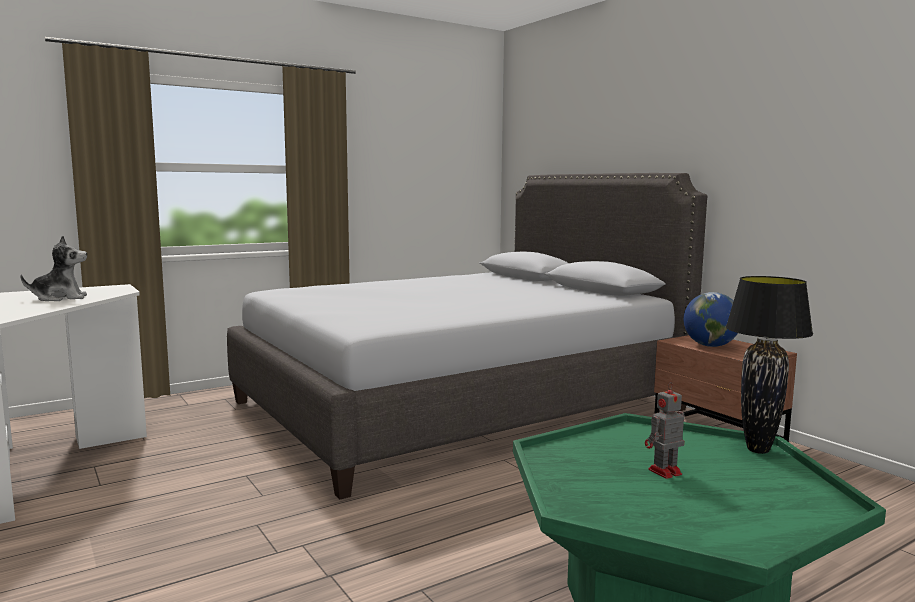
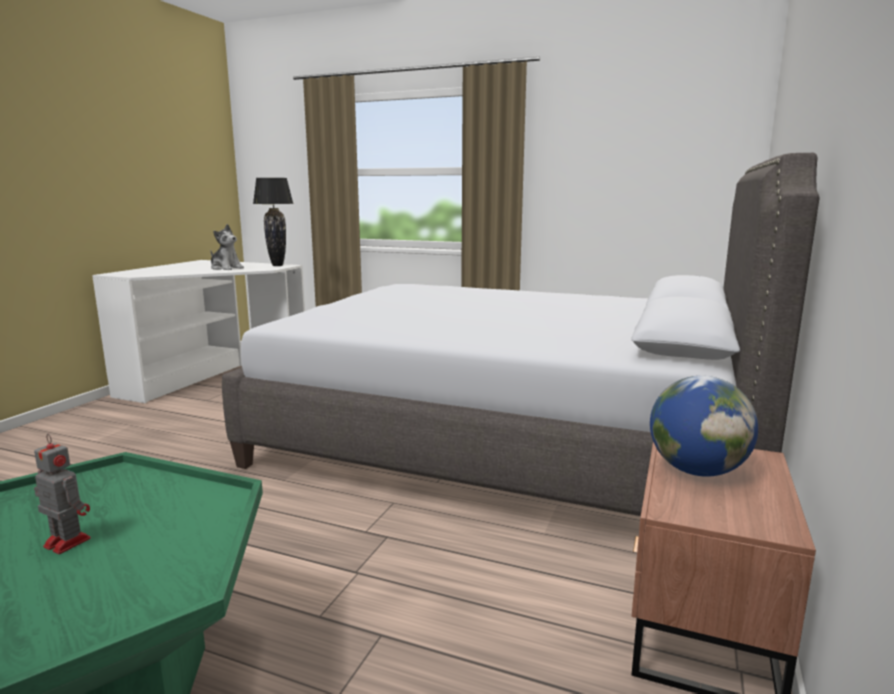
camera: 55 degrees right, 5 degrees up
black table lamp [726,276,813,454] -> black table lamp moved to [253,178,294,266]

